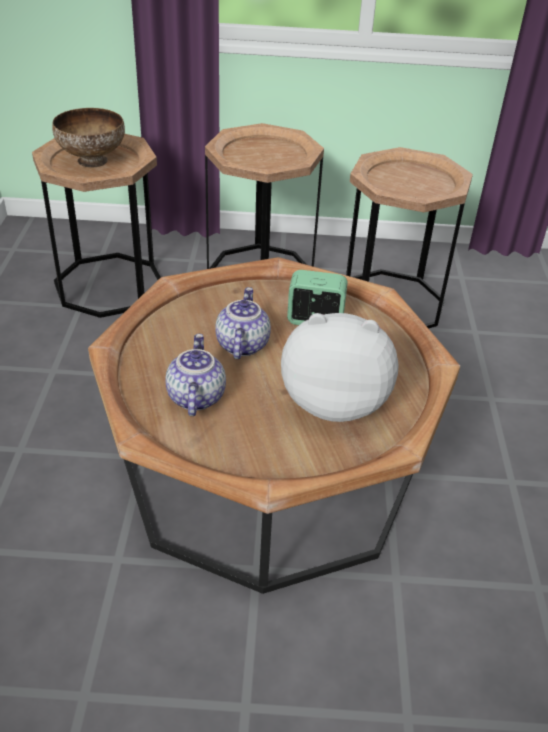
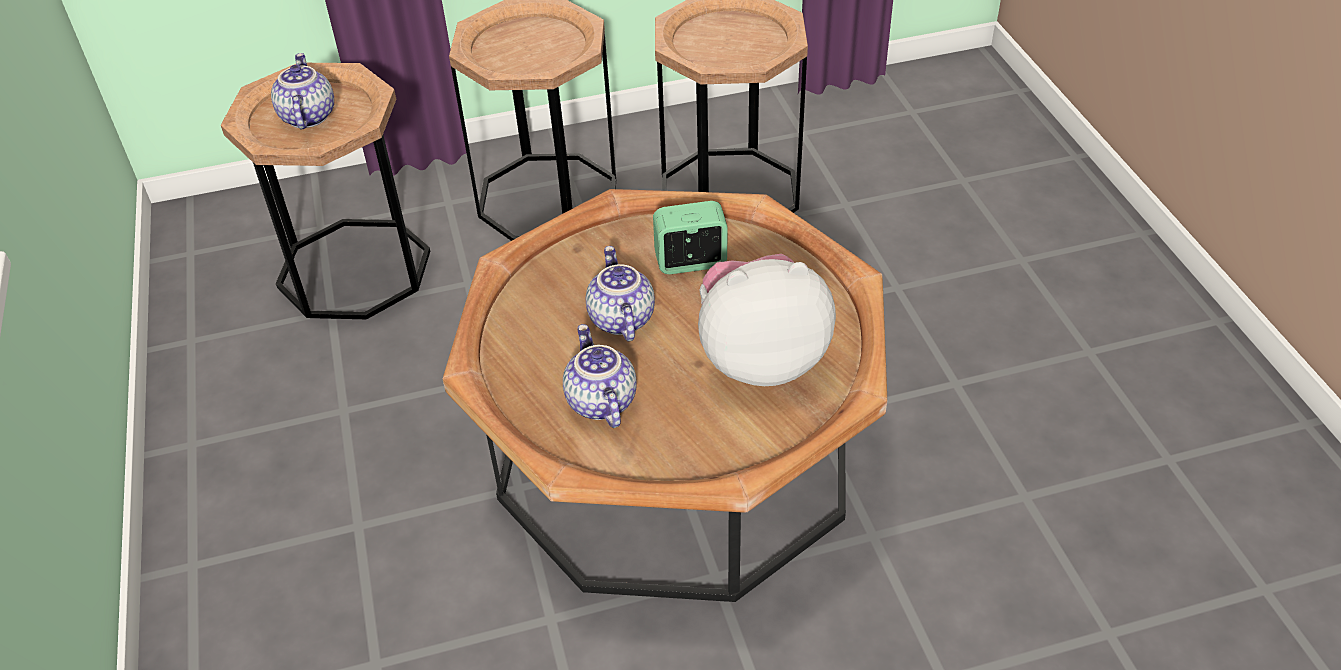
camera: 15 degrees left, 5 degrees up
bowl [52,108,125,168] -> teapot [271,53,334,129]

